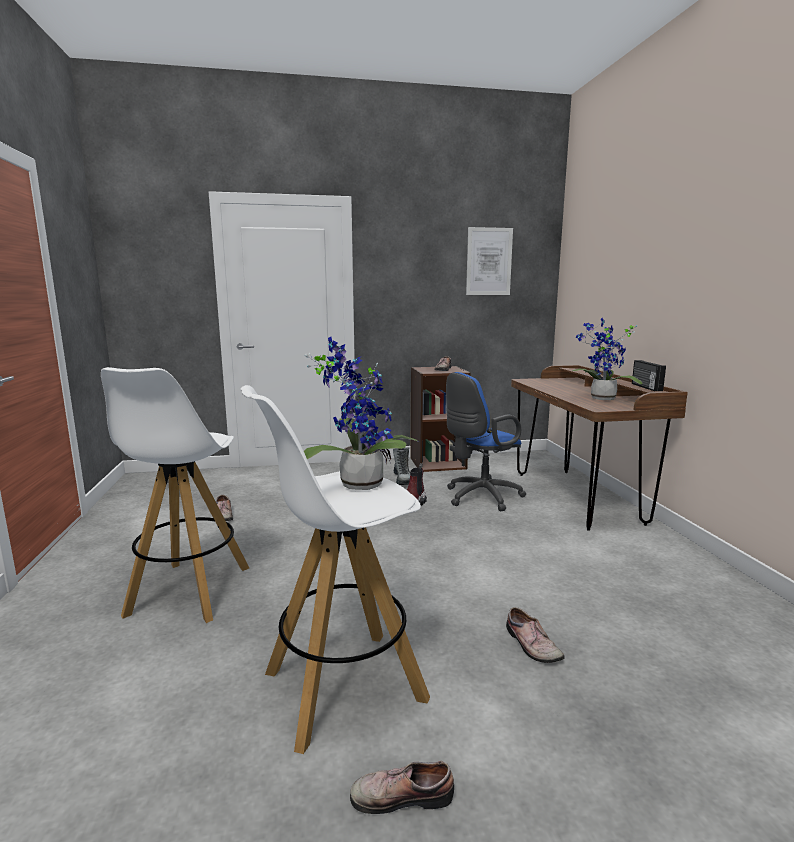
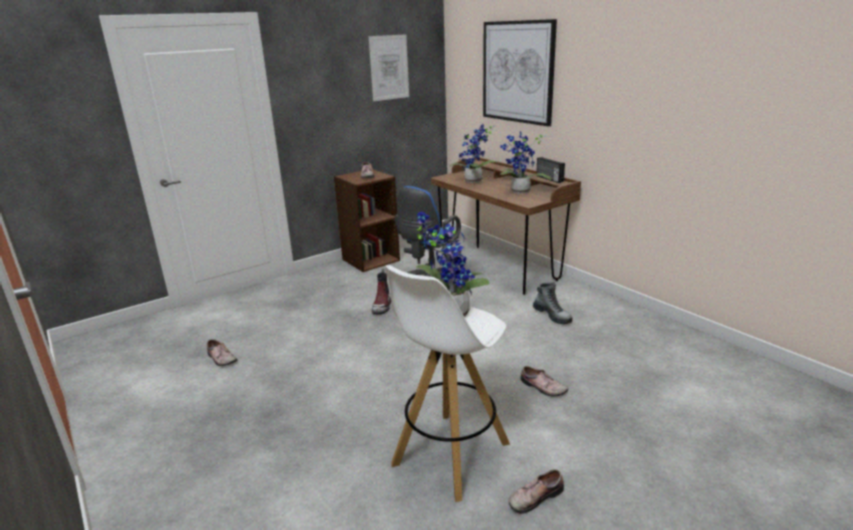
camera: 25 degrees left, 10 degrees up
white stool [101,367,249,623] -> none
boot [393,448,410,485] -> boot moved to [533,282,573,324]
none -> potted plant [449,124,500,183]
none -> picture [483,19,557,127]

